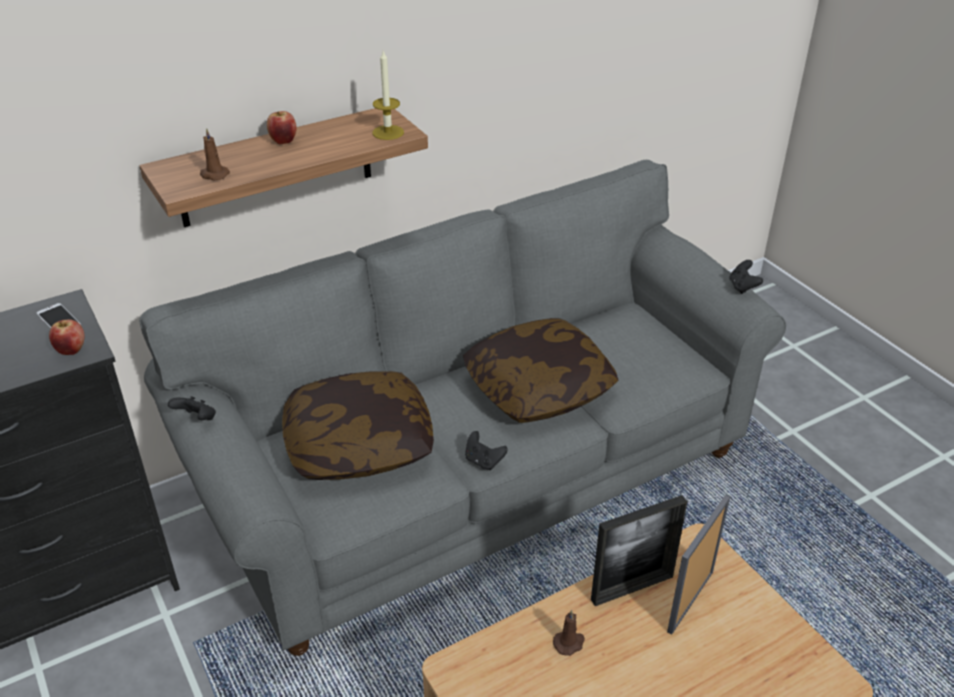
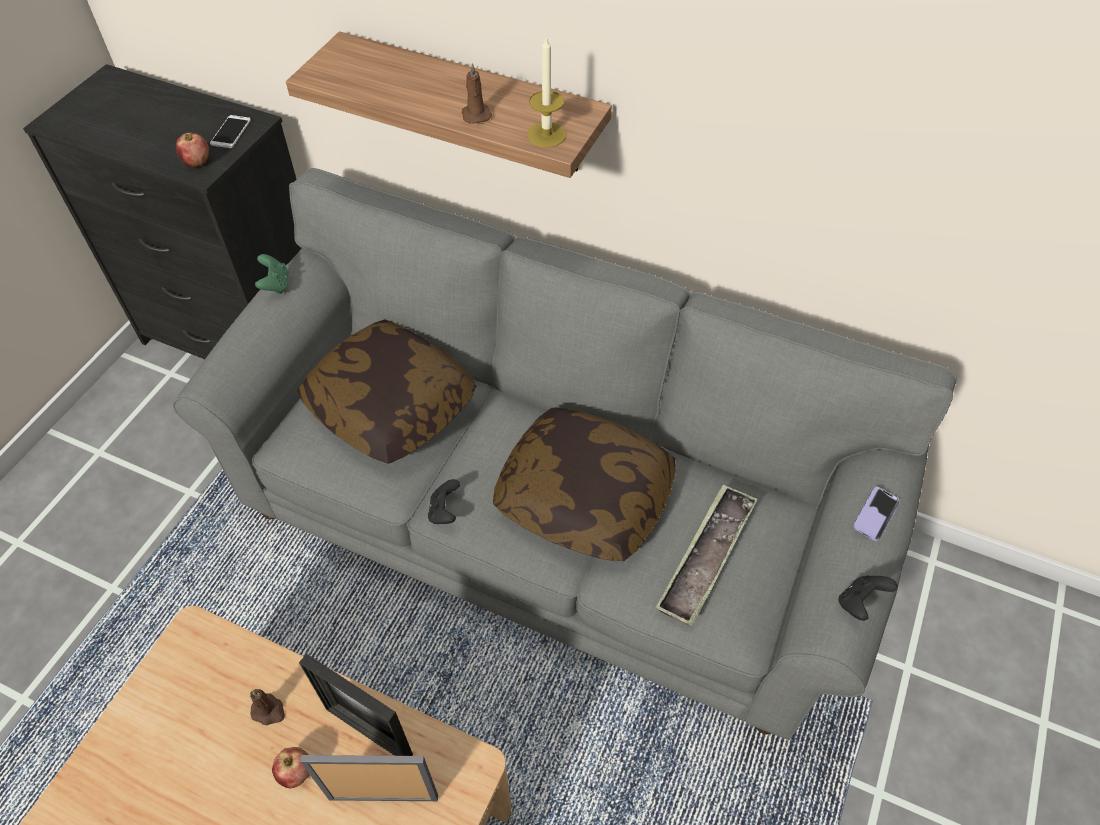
camera: 55 degrees right, 15 degrees up
black game controller [168,396,216,420] -> green game controller [255,254,289,294]
brown candle [200,128,230,180] -> brown candle moved to [462,63,492,124]
apple [267,111,297,144] -> apple moved to [272,747,310,788]
none -> tray [656,484,758,626]
none -> phone [853,487,900,541]

